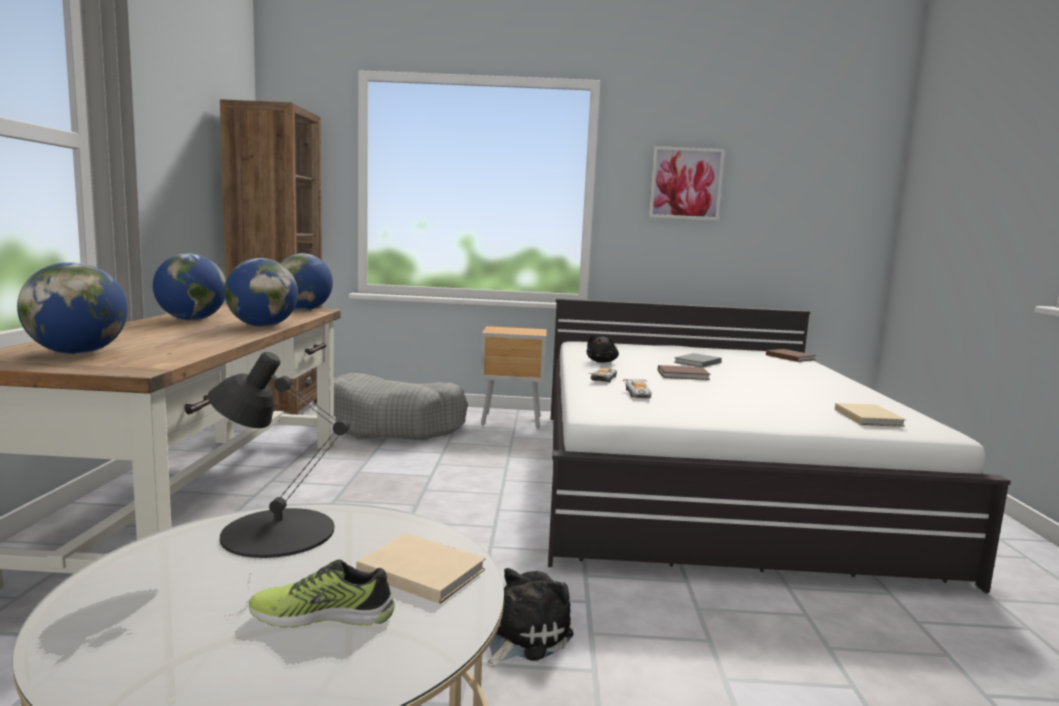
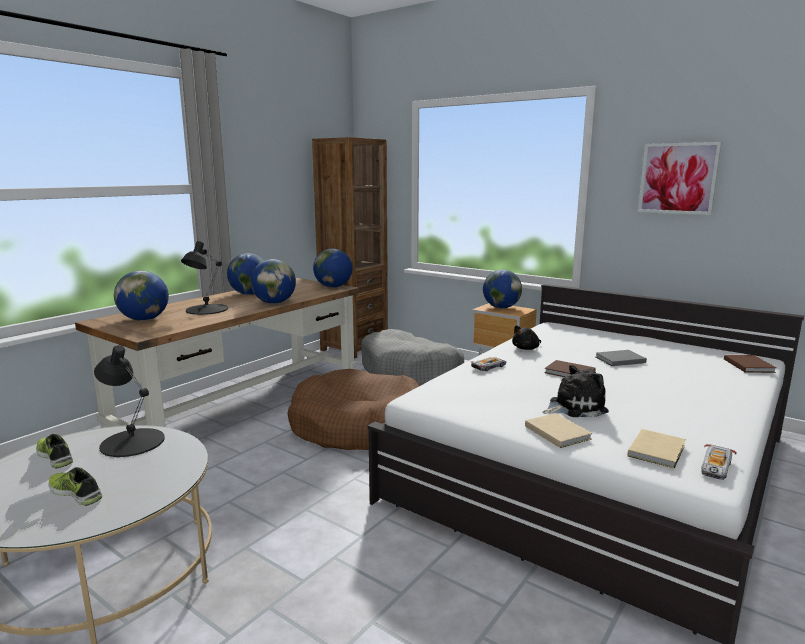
camera: 35 degrees right, 5 degrees up
beige book [356,533,486,604] -> beige book moved to [525,413,593,448]
plush toy [488,568,574,667] -> plush toy moved to [542,365,609,417]
toy car [623,379,651,399] -> toy car moved to [701,444,737,480]
none -> shoe [36,434,73,469]
none -> black table lamp [181,241,228,315]
none -> brown dog bed [287,369,420,450]
none -> globe [483,270,522,308]

